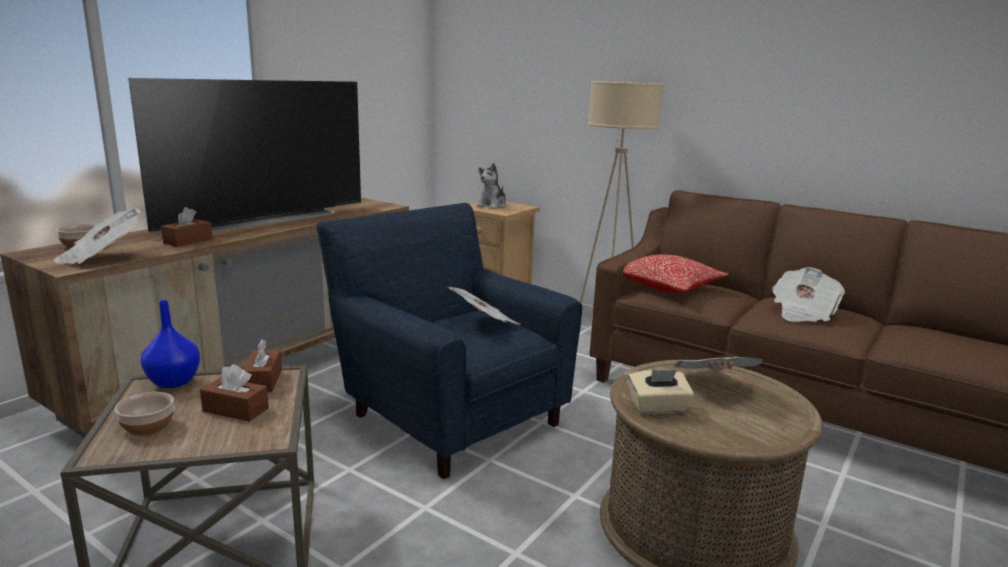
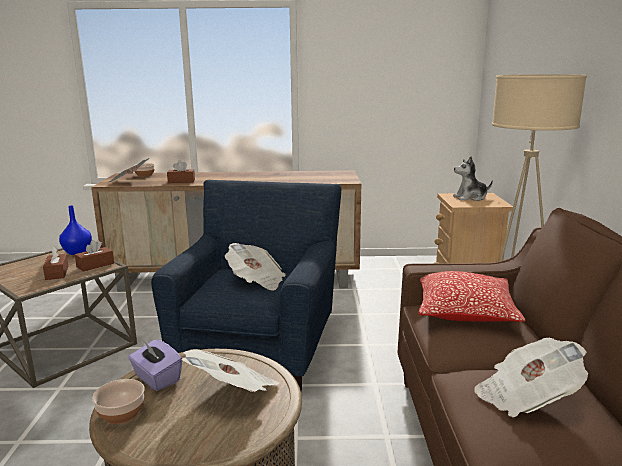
camera: 55 degrees right, 0 degrees up
bowl [115,392,174,436] -> bowl moved to [92,379,145,424]
television [128,78,361,233] -> none
beige tissue box [628,369,694,414] -> purple tissue box [128,340,182,391]

